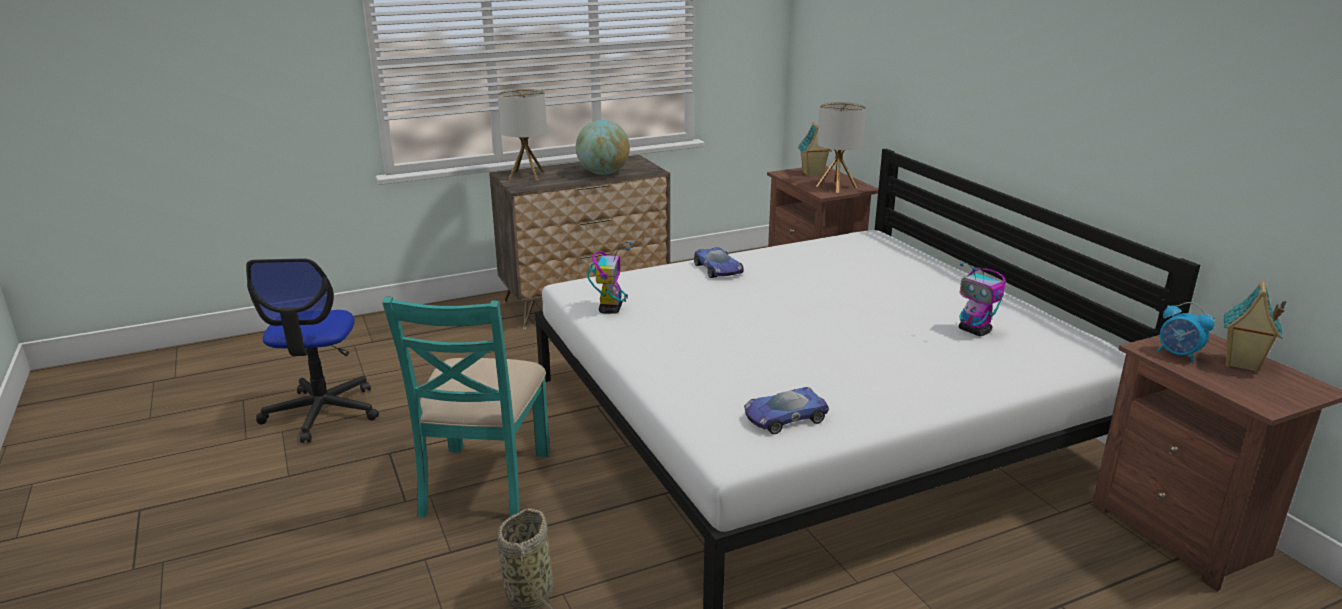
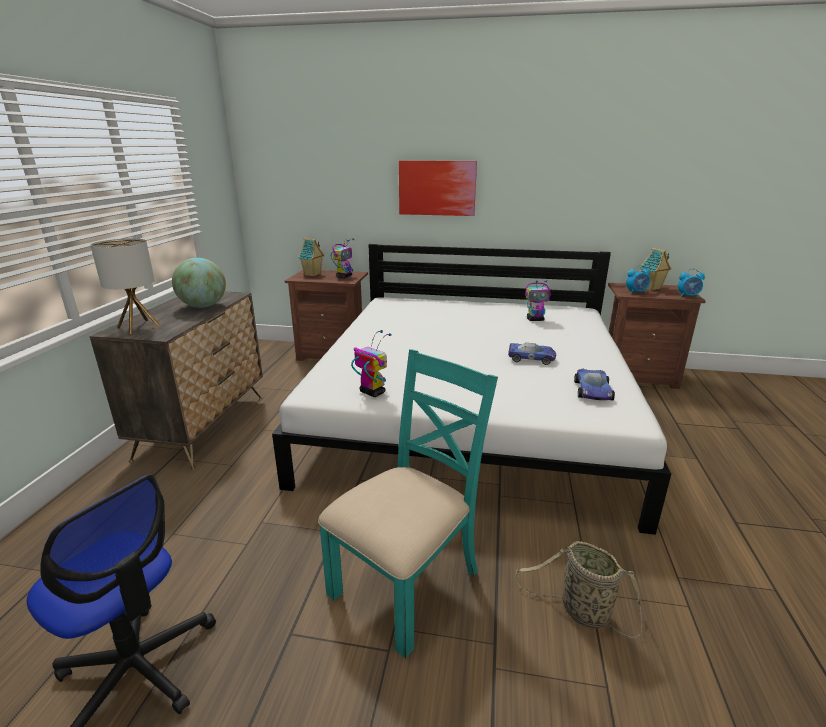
camera: 55 degrees left, 0 degrees up
turquoise chair [382,296,550,517] -> turquoise chair turned 90 degrees counterclockwise [318,349,498,658]
toy car [694,247,744,278] -> toy car moved to [508,343,556,365]
table lamp [816,102,866,193] -> toy robot [330,239,354,278]
none -> picture [399,160,477,216]
none -> alarm clock [678,268,705,298]

